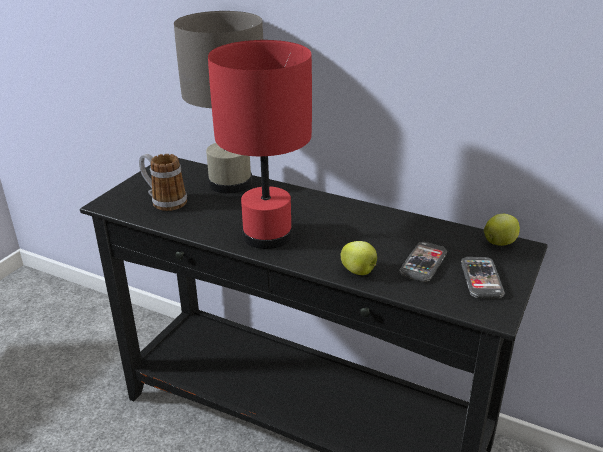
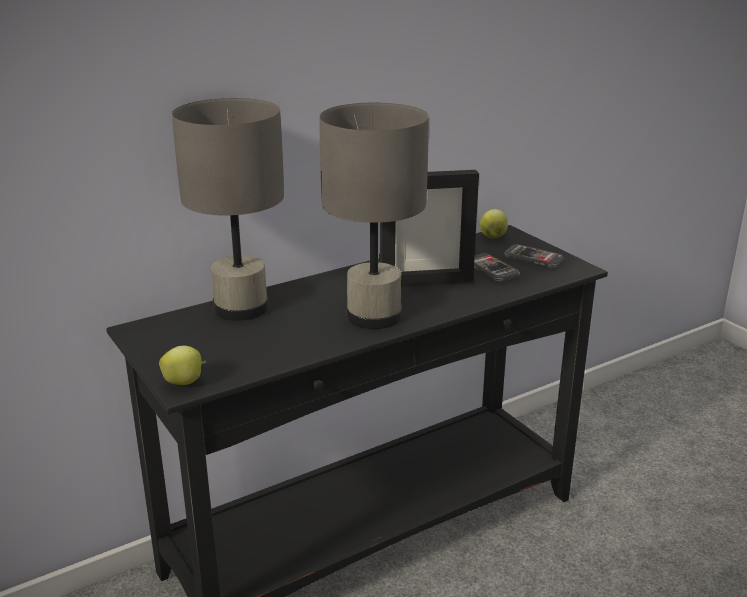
camera: 60 degrees left, 5 degrees down
mug [139,154,187,211] -> none
red table lamp [208,40,312,249] -> grey table lamp [320,103,429,329]
apple [341,241,377,275] -> apple moved to [159,346,206,385]
none -> picture frame [379,170,479,287]

